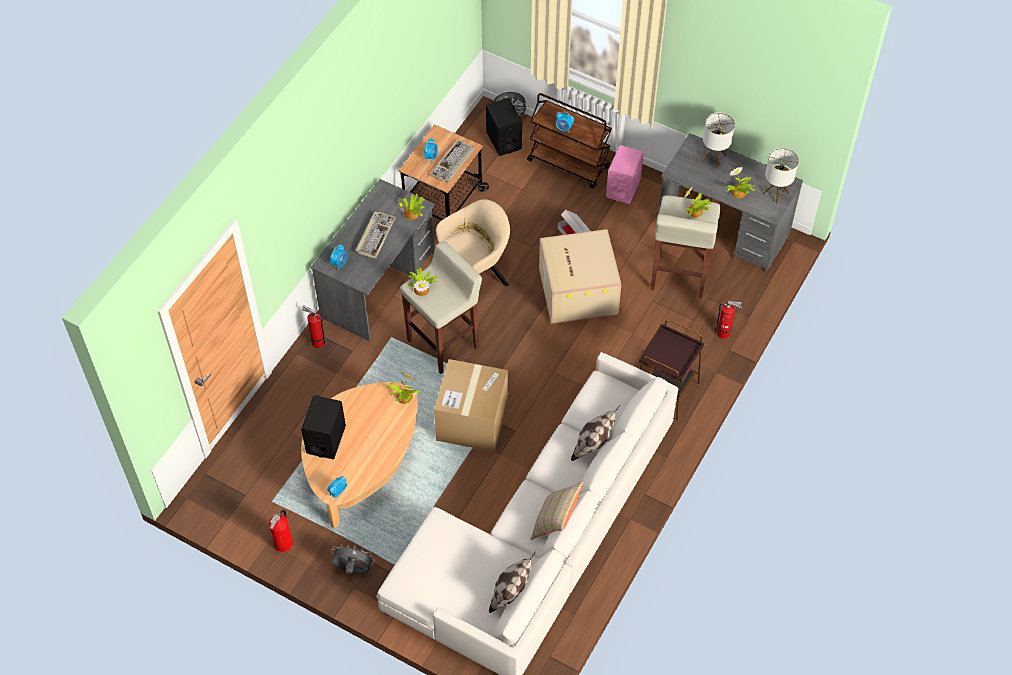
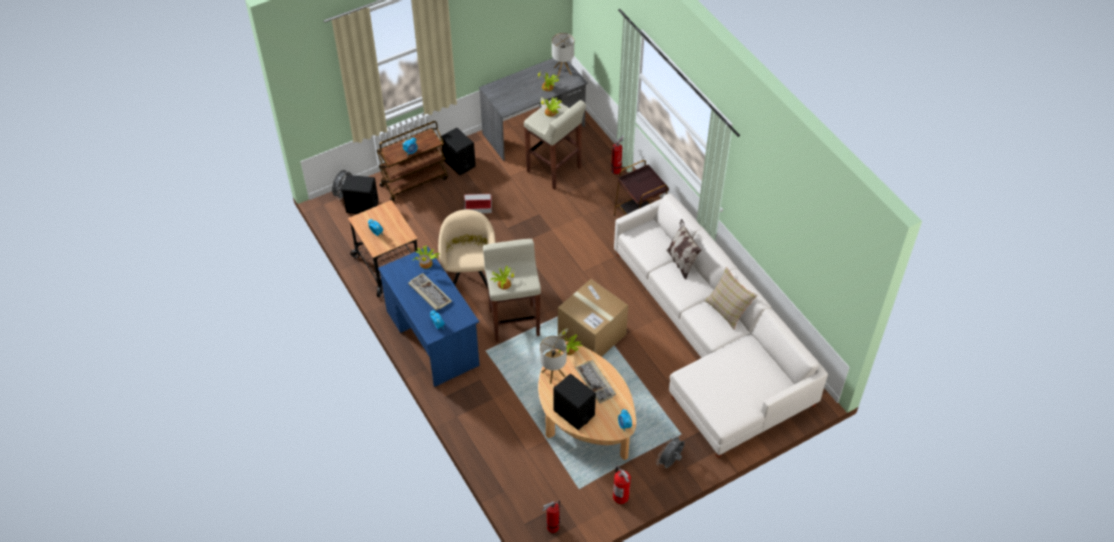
camera: 60 degrees left, 5 degrees down
fire extinguisher [302,305,326,348] -> fire extinguisher moved to [542,501,560,533]
grey desk [311,179,435,341] -> blue desk [378,246,480,387]
keyboard [430,139,475,183] -> keyboard moved to [575,360,616,404]
pillow [489,551,536,613] -> none
cardboard box [539,229,622,324] -> none
pink speaker [606,145,644,204] -> black speaker [441,128,476,175]
table lamp [702,112,735,168] -> table lamp moved to [540,336,567,384]

